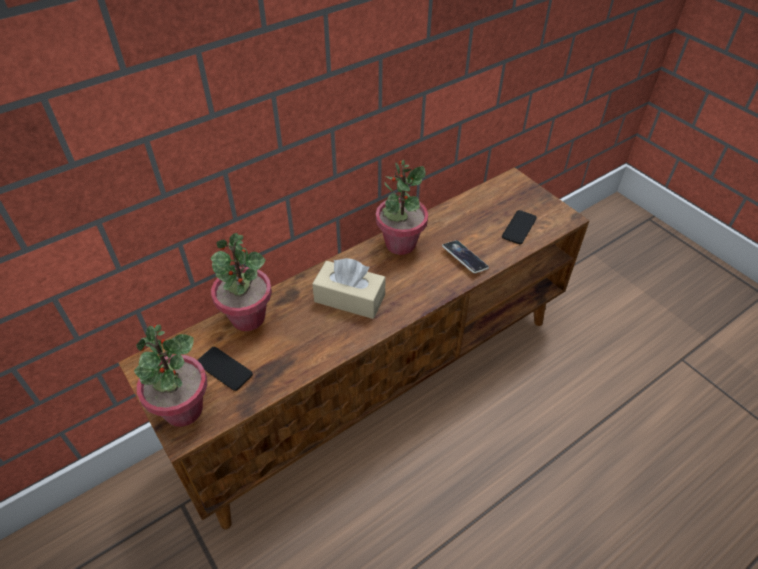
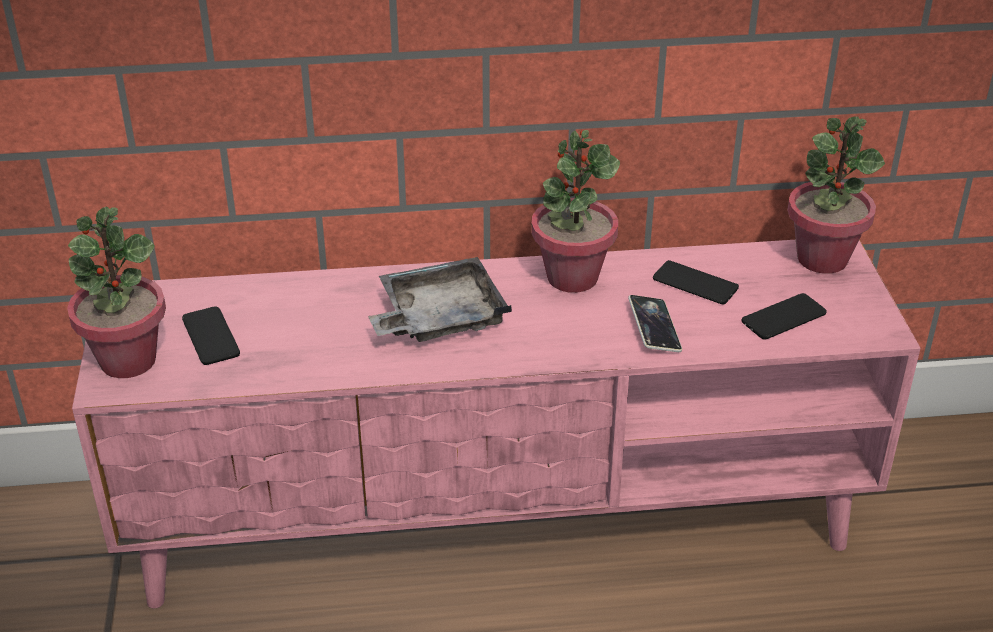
camera: 30 degrees right, 10 degrees down
brown tv stand [118,167,590,529] -> pink tv stand [72,239,921,608]
potted plant [211,233,272,331] -> potted plant moved to [787,117,885,274]
beige tissue box [312,258,386,319] -> grey tray [368,257,512,342]
none -> phone [653,260,739,305]

